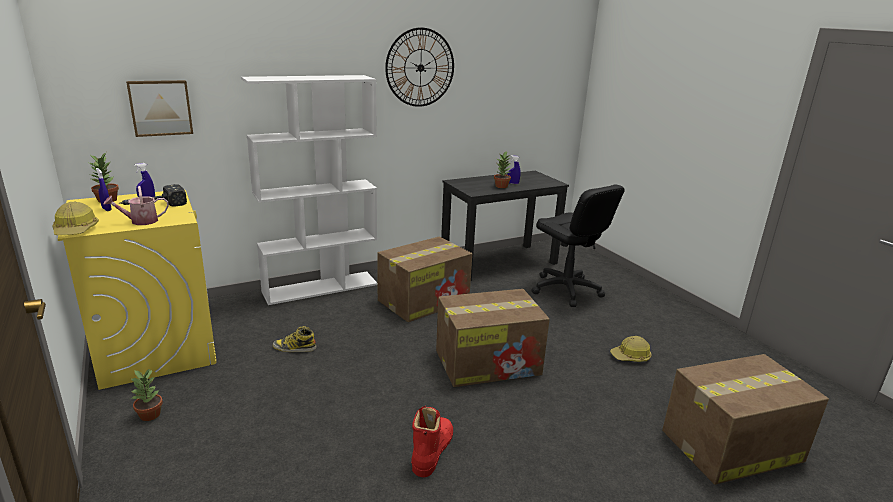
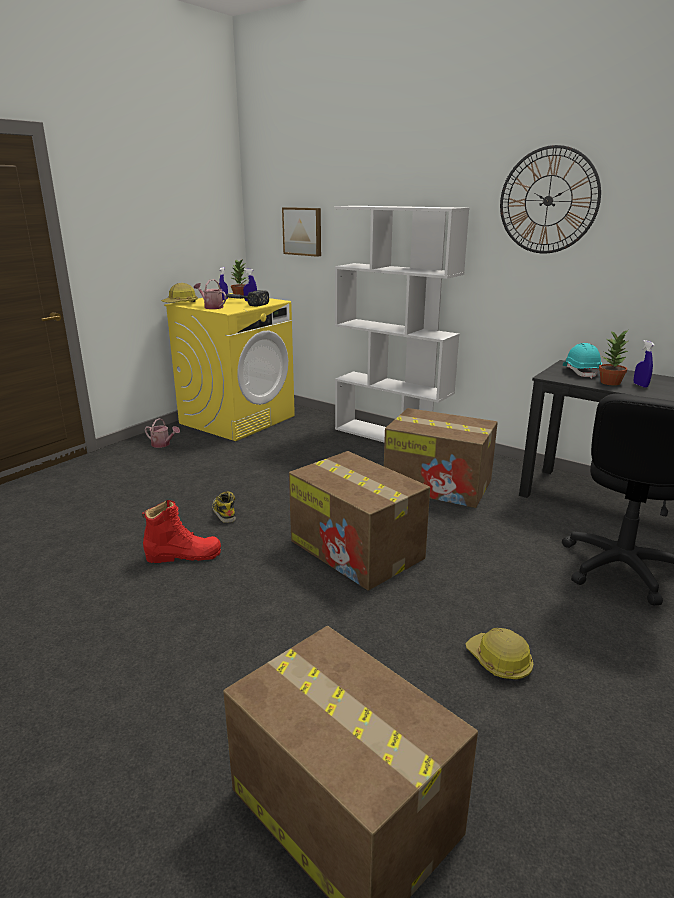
camera: 65 degrees right, 0 degrees up
potted plant [130,369,163,421] -> watering can [145,418,180,448]
boot [273,326,317,352] -> boot moved to [212,491,236,523]
none -> turquoise hard hat [563,343,602,379]

